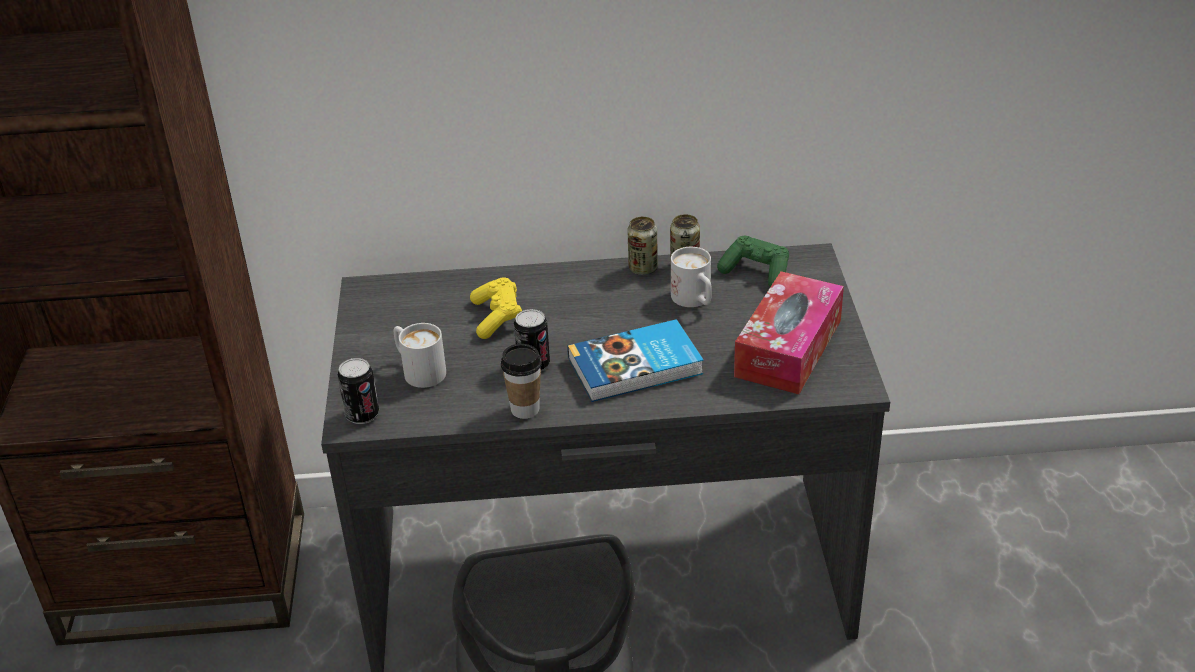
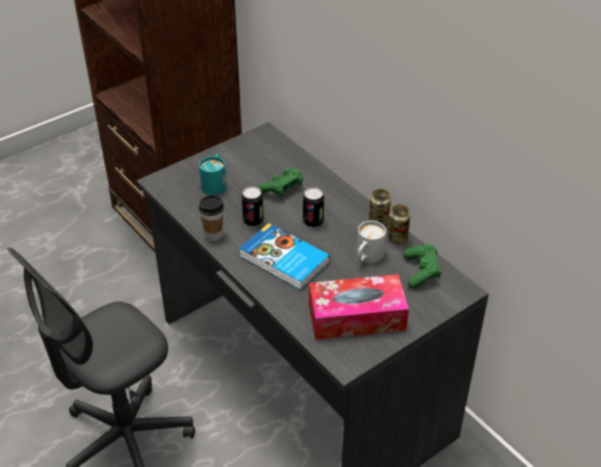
camera: 55 degrees right, 5 degrees up
can [337,358,379,424] -> can moved to [303,187,324,228]
white mug [394,323,446,388] -> turquoise mug [199,154,226,195]
yellow game controller [470,278,522,339] -> green game controller [257,168,303,198]

